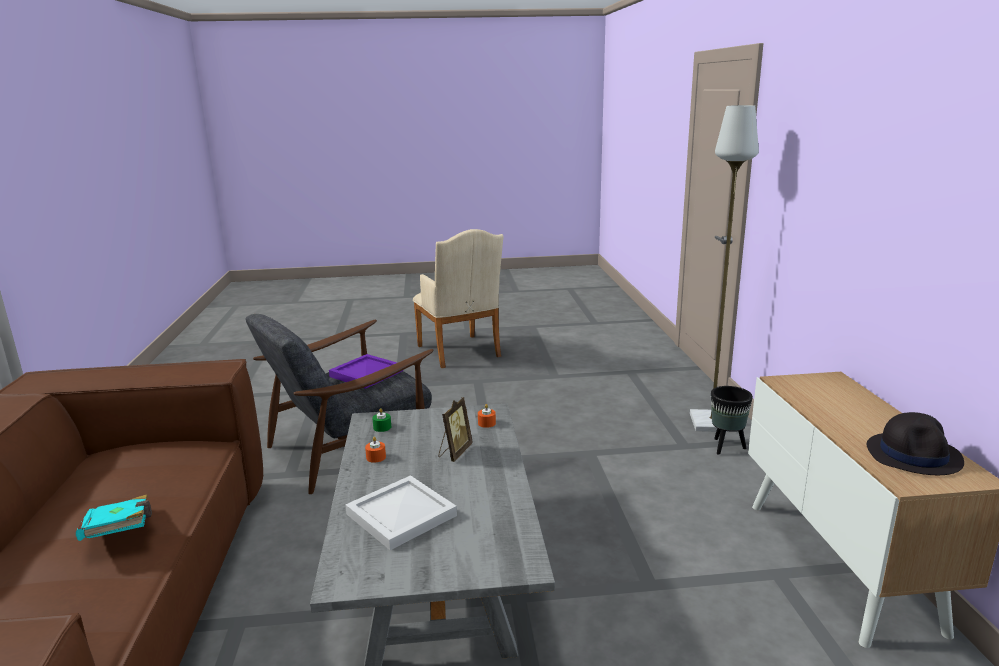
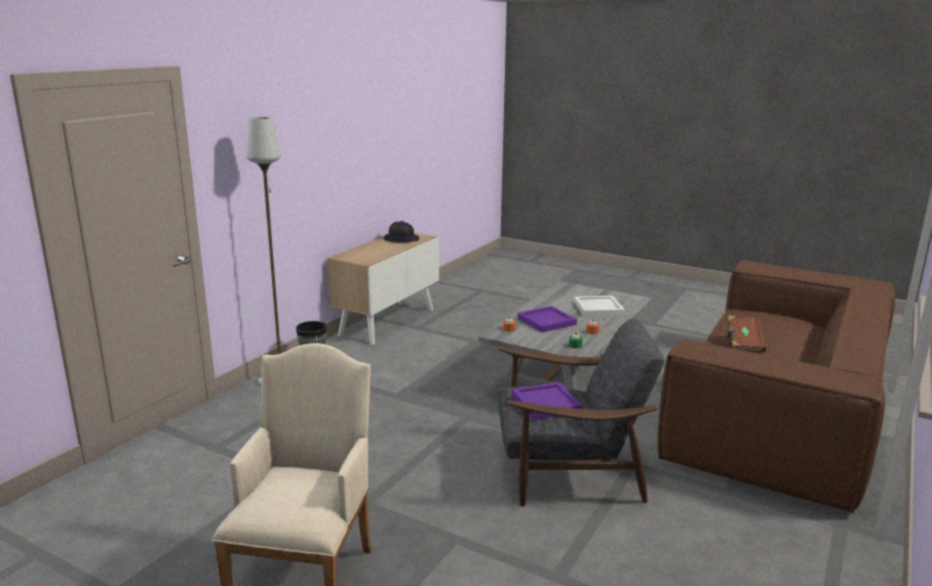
camera: 145 degrees left, 0 degrees up
turquoise book [76,494,152,541] -> brown book [727,315,766,352]
picture frame [438,397,473,462] -> purple tray [517,306,577,333]

